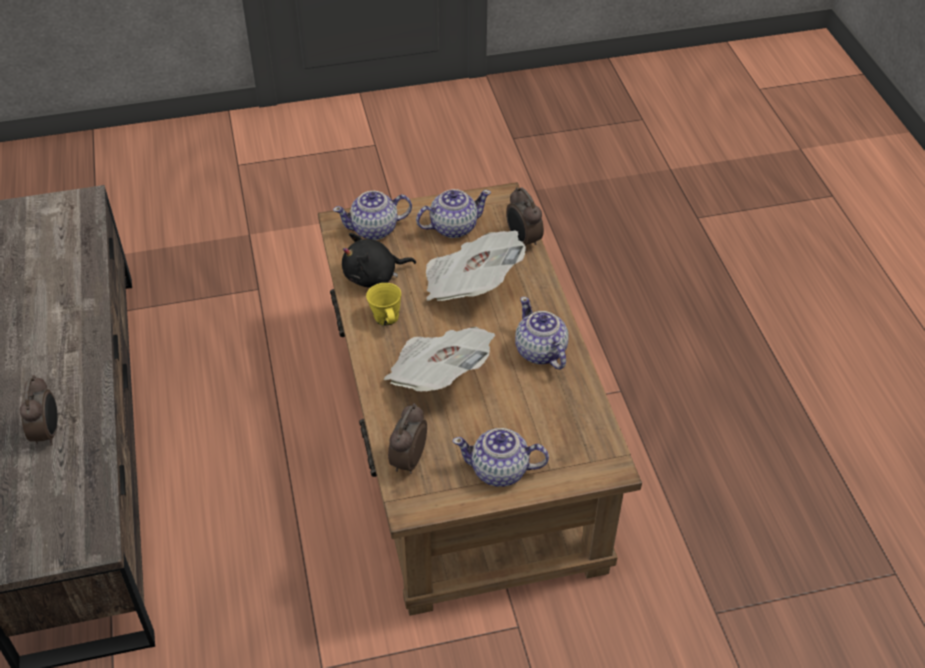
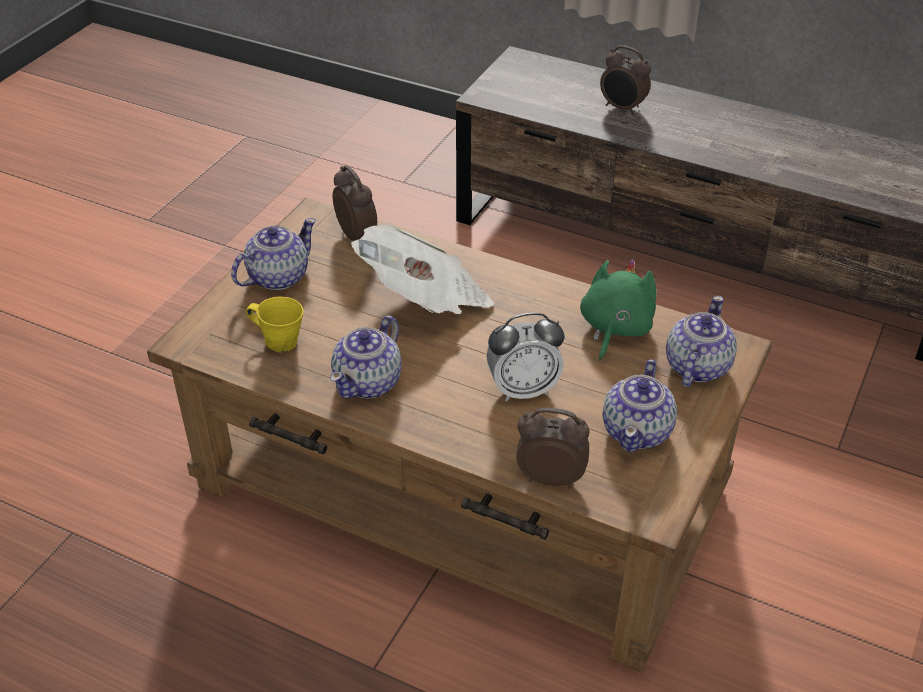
camera: 130 degrees right, 5 degrees down
black plush toy [342,233,416,288] -> green plush toy [580,260,657,361]
yellow mug [366,283,401,326] -> yellow mug moved to [246,297,304,353]
newspaper [426,231,526,301] -> alarm clock [487,313,565,401]
teapot [515,297,568,369] -> teapot turned 105 degrees clockwise [330,315,402,399]

